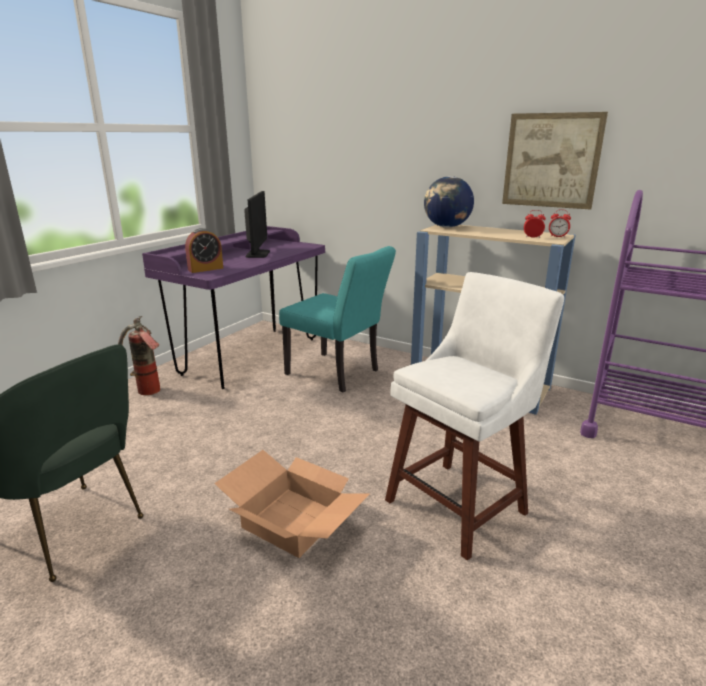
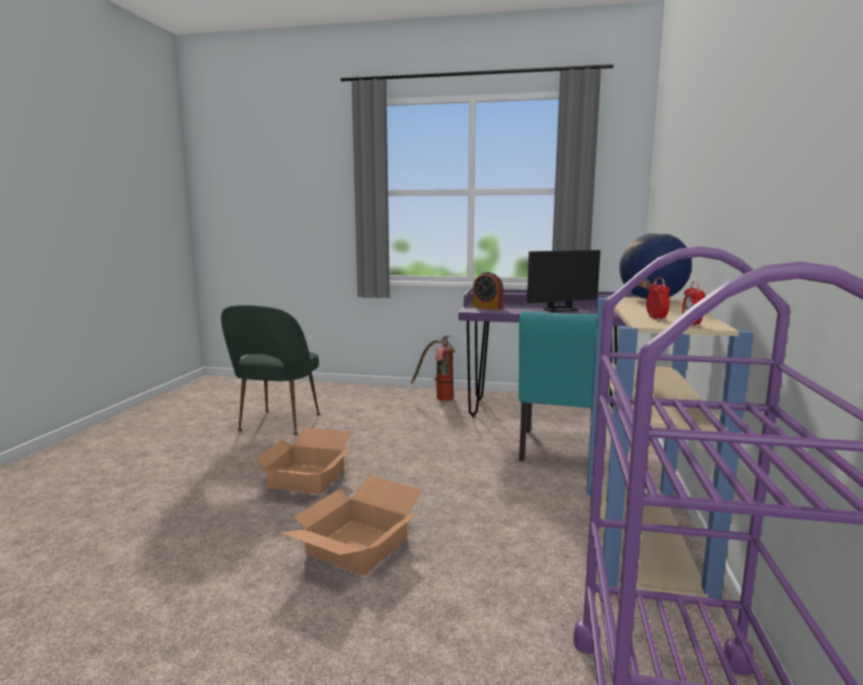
camera: 70 degrees right, 10 degrees down
white chair [385,272,564,561] -> cardboard box [279,475,423,576]
picture [502,112,608,210] -> none

